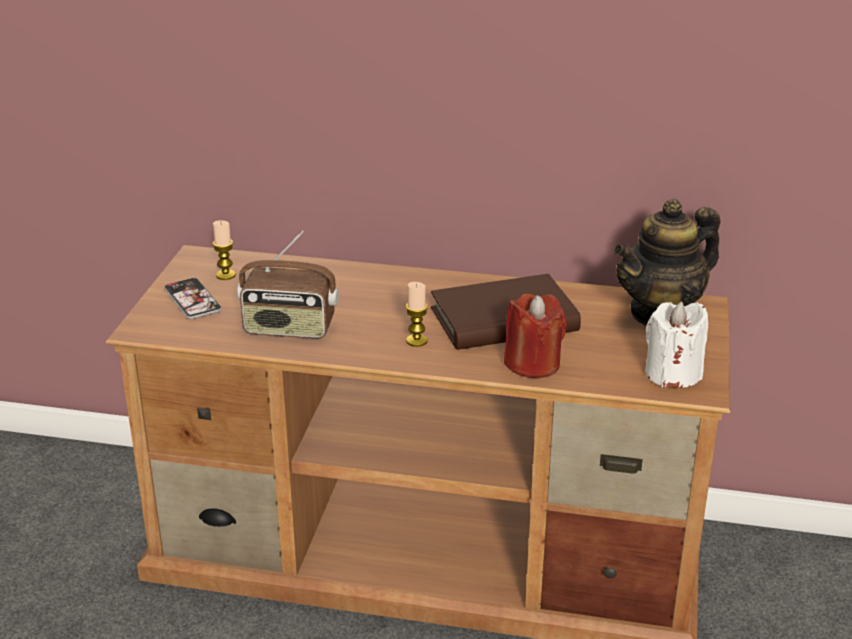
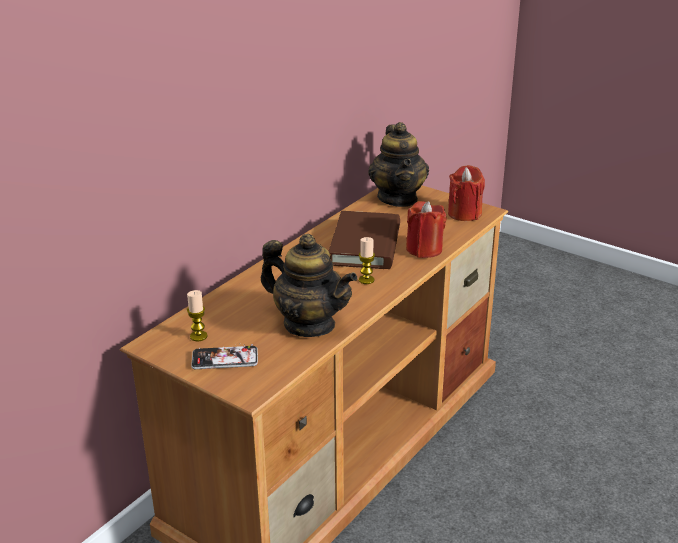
camera: 65 degrees left, 0 degrees up
radio [237,231,339,338] -> teapot [261,234,358,337]
white candle [645,301,708,388] -> red candle [448,165,485,221]

